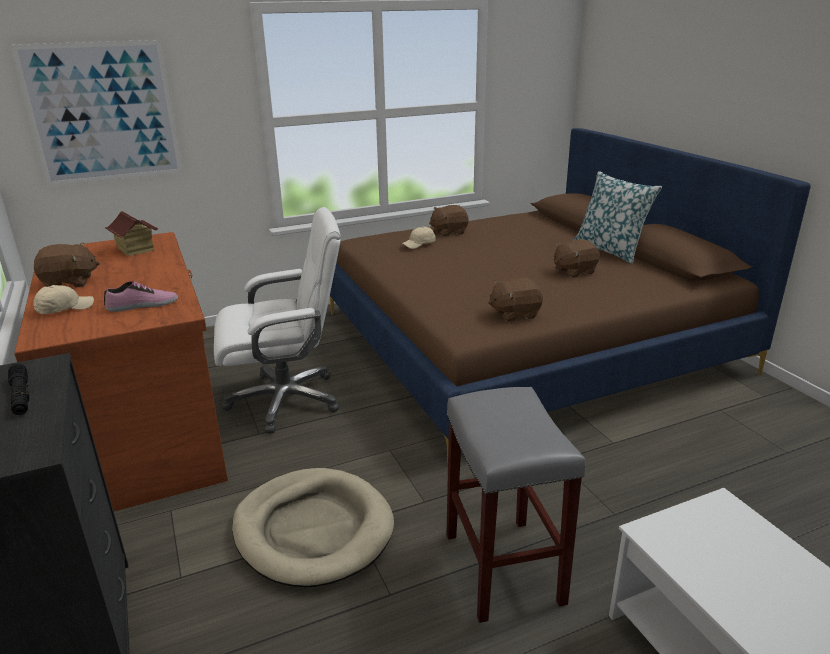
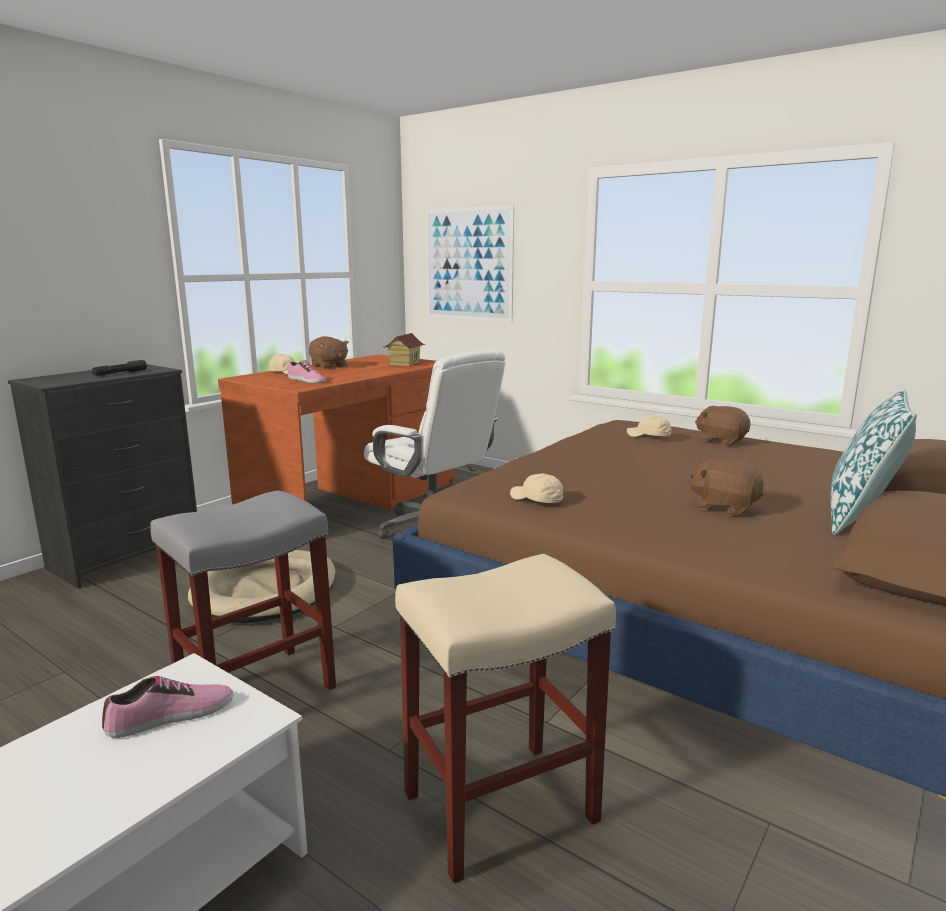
camera: 60 degrees right, 10 degrees down
brown plush toy [488,278,543,322] -> beige cap [510,473,563,503]
none -> shoe [102,676,233,738]
none -> beige stool [395,554,616,884]

